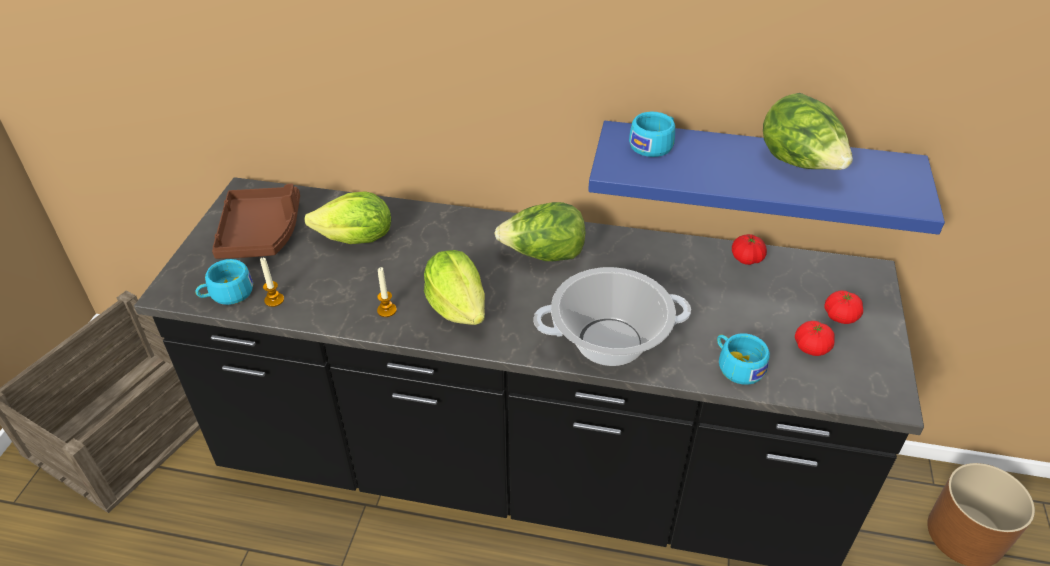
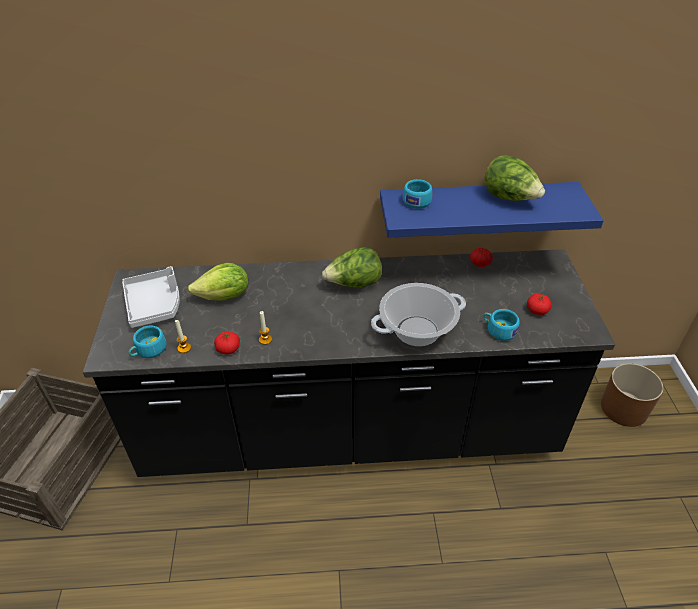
camera: 15 degrees left, 0 degrees up
brown tray [212,184,300,259] -> grey tray [122,266,180,328]
lettuce [424,250,485,325] -> none
tomato [824,290,863,324] -> tomato moved to [214,331,240,354]

